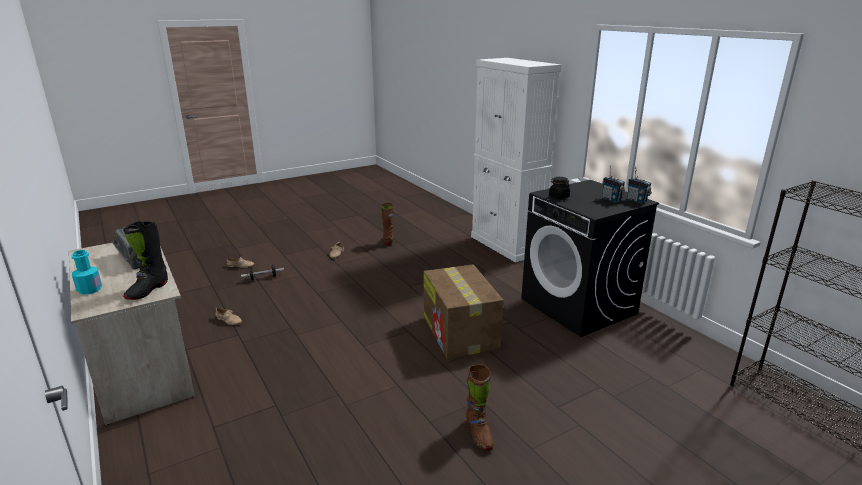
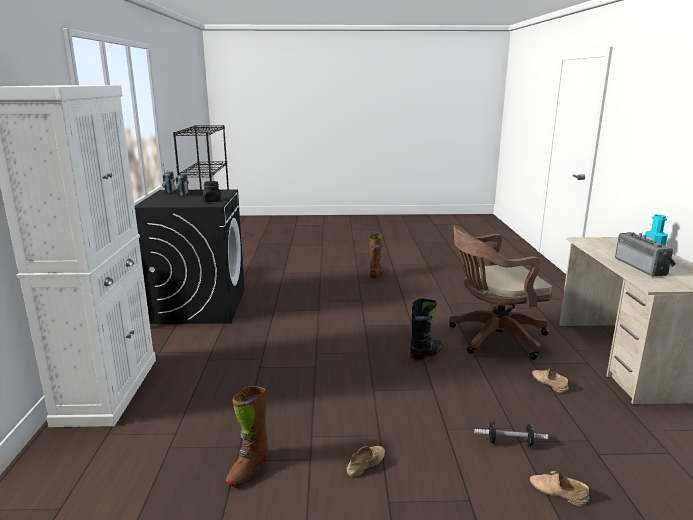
camera: 150 degrees left, 5 degrees down
black boot [123,221,168,300] -> black boot moved to [410,298,443,361]
cardboard box [424,264,503,359] -> none
none -> brown office chair [449,225,553,360]

